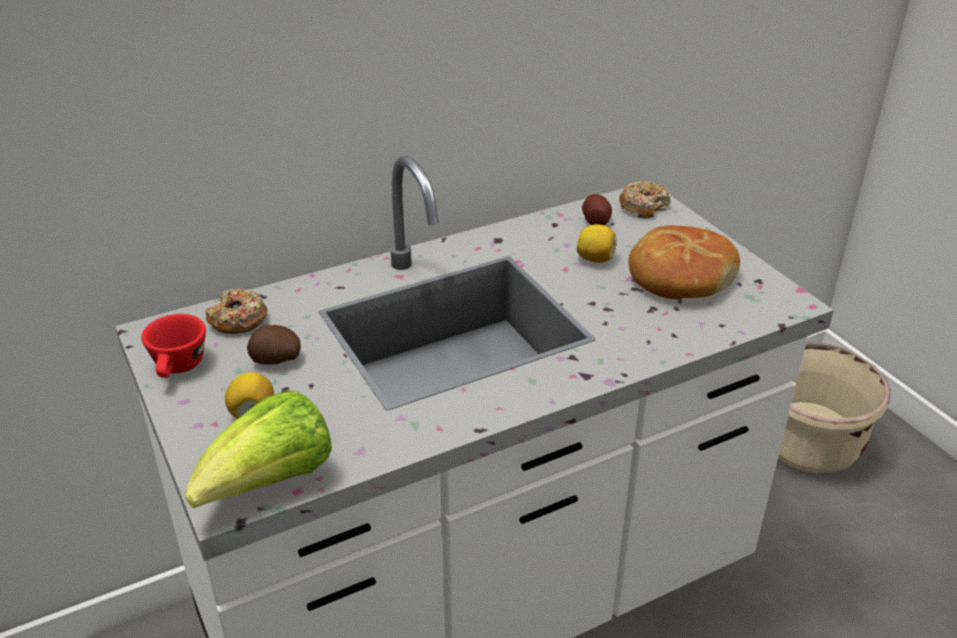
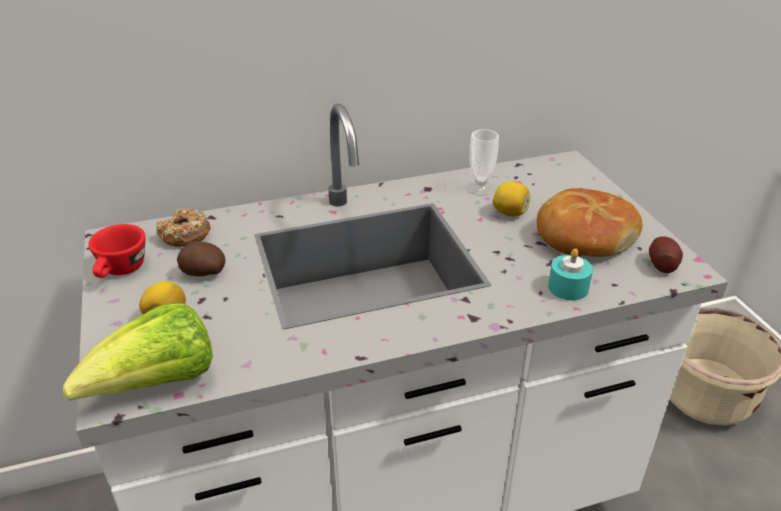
camera: 10 degrees right, 0 degrees up
potato [582,194,612,225] -> potato moved to [649,236,683,273]
donut [619,181,671,218] -> none
none -> cup [467,129,499,196]
none -> turquoise candle [548,248,593,300]

